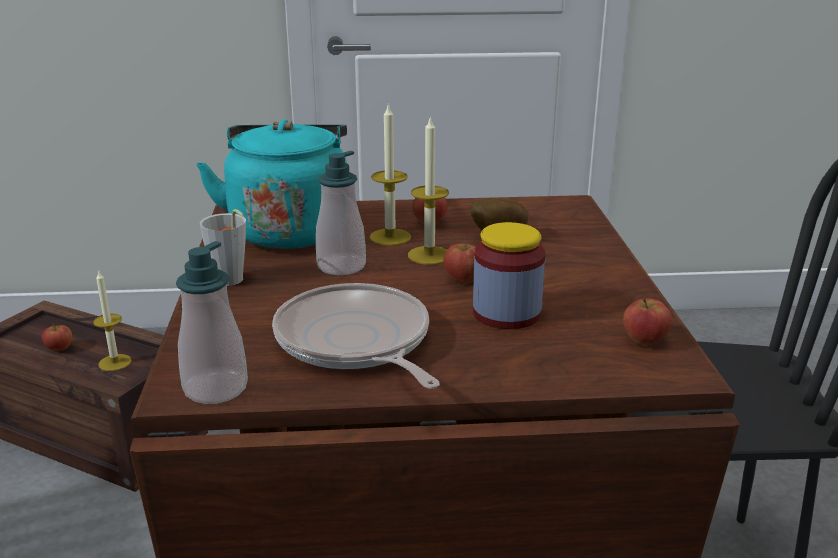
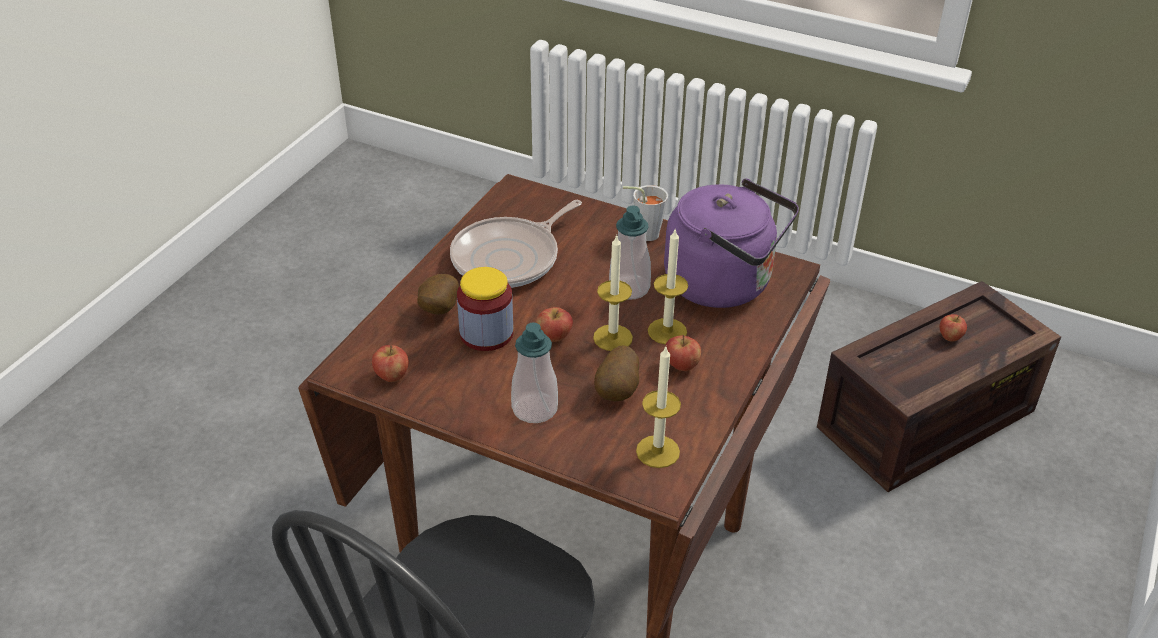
camera: 120 degrees right, 15 degrees up
candle [93,270,131,371] -> candle moved to [636,347,681,468]
soap dispenser [176,241,248,404] -> soap dispenser moved to [511,322,558,423]
turquoise kettle [196,119,347,249] -> purple kettle [664,179,799,308]
frying pan [272,283,439,389] -> frying pan turned 135 degrees clockwise [450,200,582,288]
none -> potato [417,274,459,314]

